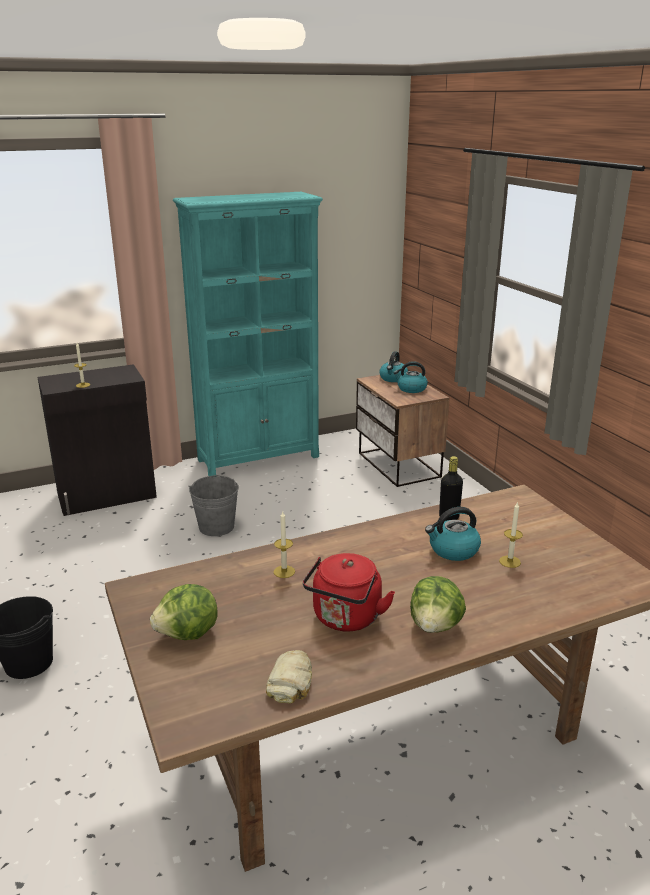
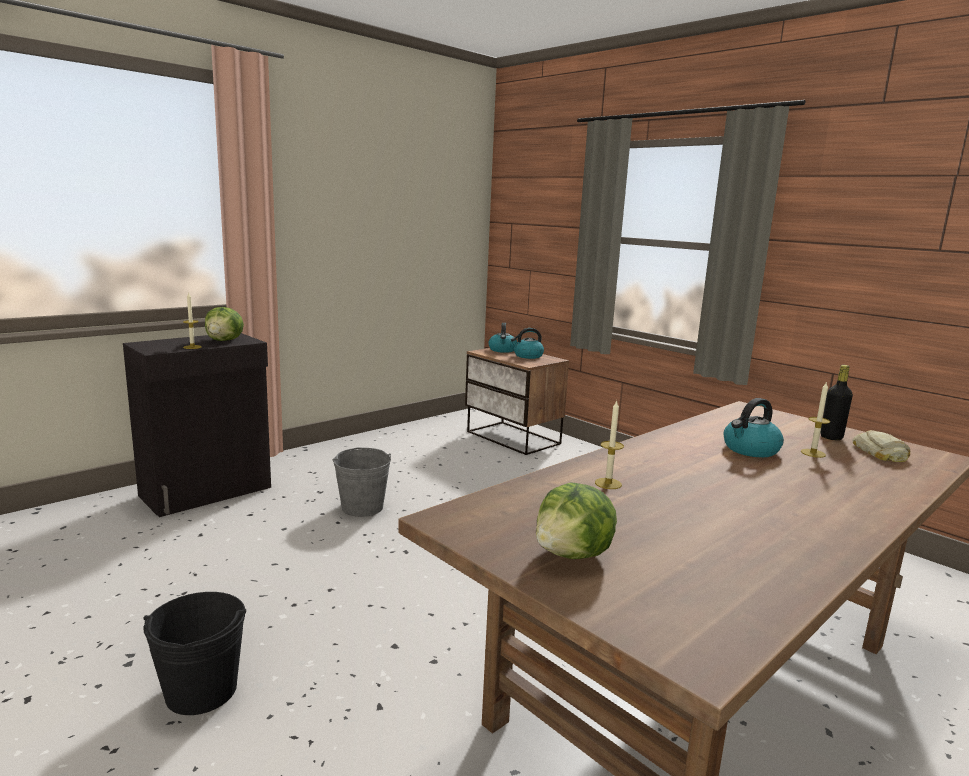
camera: 20 degrees left, 10 degrees down
turquoise bookcase [173,192,323,476] -> none
bread [266,650,312,704] -> bread moved to [853,430,910,462]
red kettle [303,553,395,632] -> none
lettuce [410,576,466,633] -> lettuce moved to [205,307,244,341]
black bottle [439,456,463,521] -> black bottle moved to [821,365,853,440]

